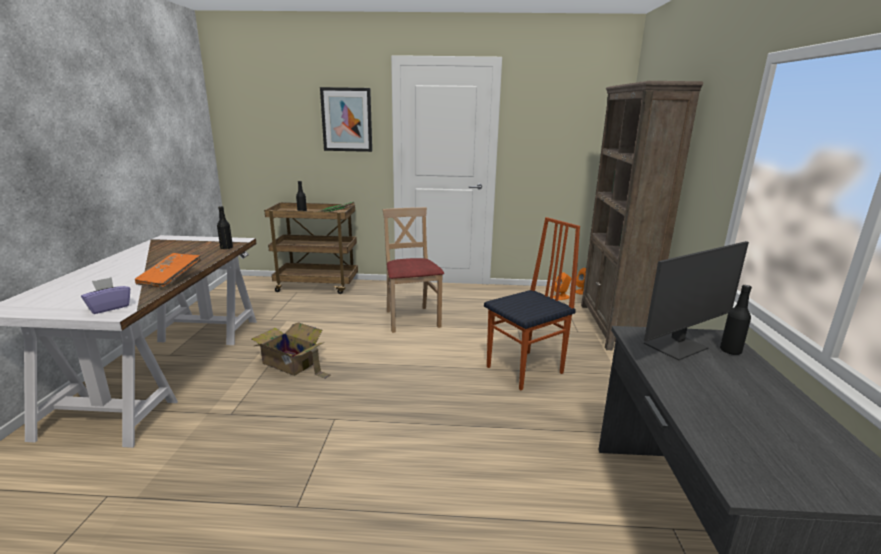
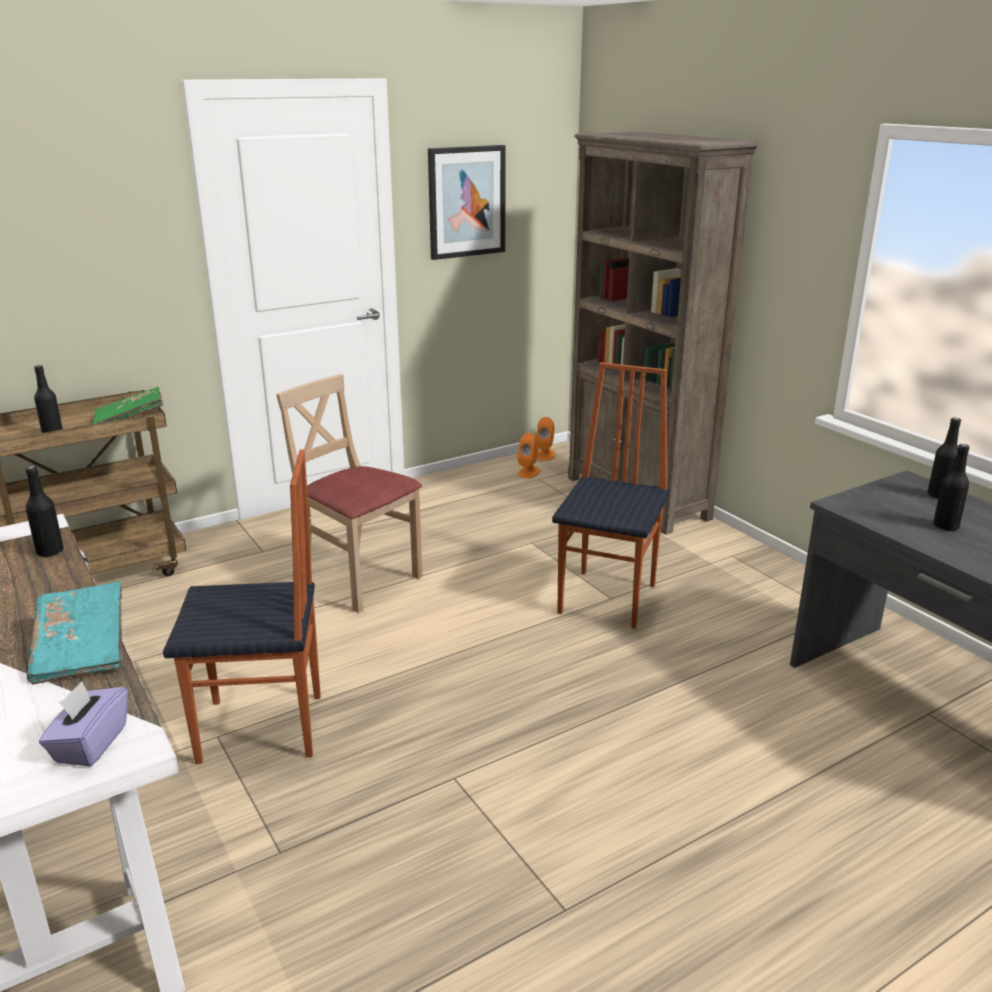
camera: 35 degrees left, 5 degrees up
orange book [134,253,201,288] -> turquoise book [27,581,123,685]
cardboard box [252,322,330,379] -> chair [163,449,321,764]
picture [320,87,372,152] -> picture moved to [428,145,506,260]
monitor [644,241,749,361] -> none
none -> black bottle [933,444,970,531]

